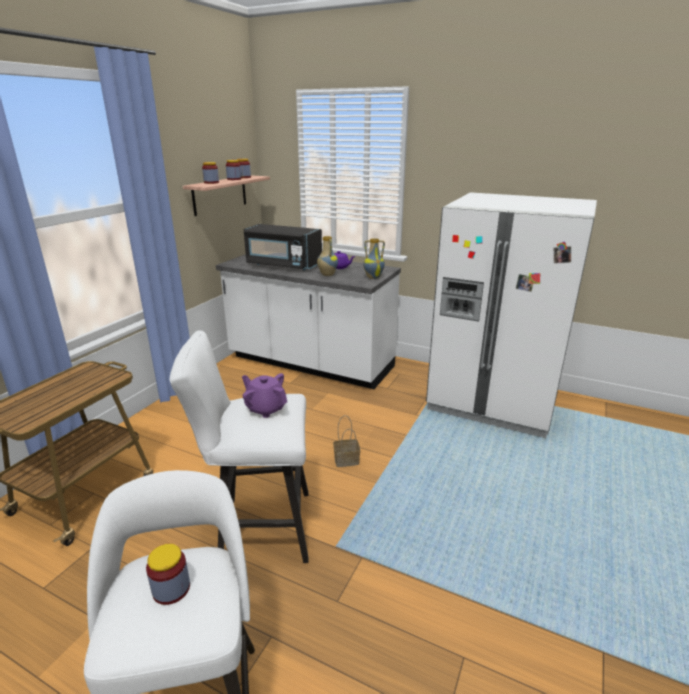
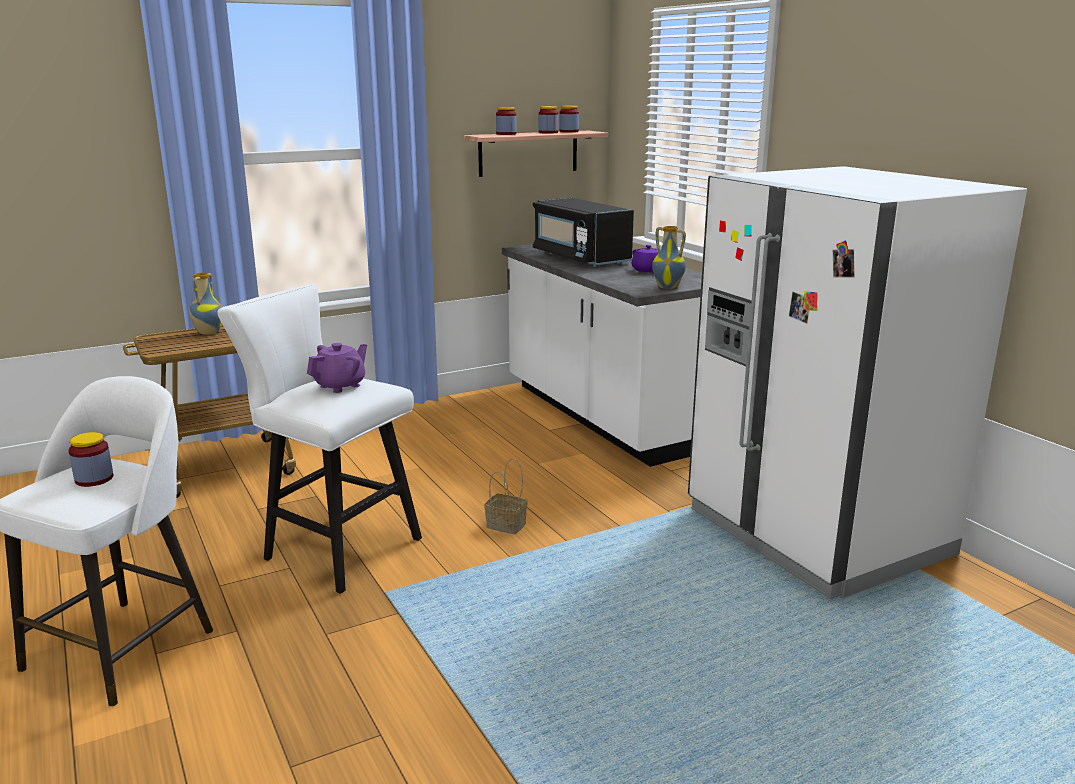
camera: 35 degrees right, 5 degrees down
purple teapot [242,373,287,418] -> purple teapot turned 60 degrees clockwise [307,343,367,393]
vase [317,236,338,276] -> vase moved to [189,273,222,335]

